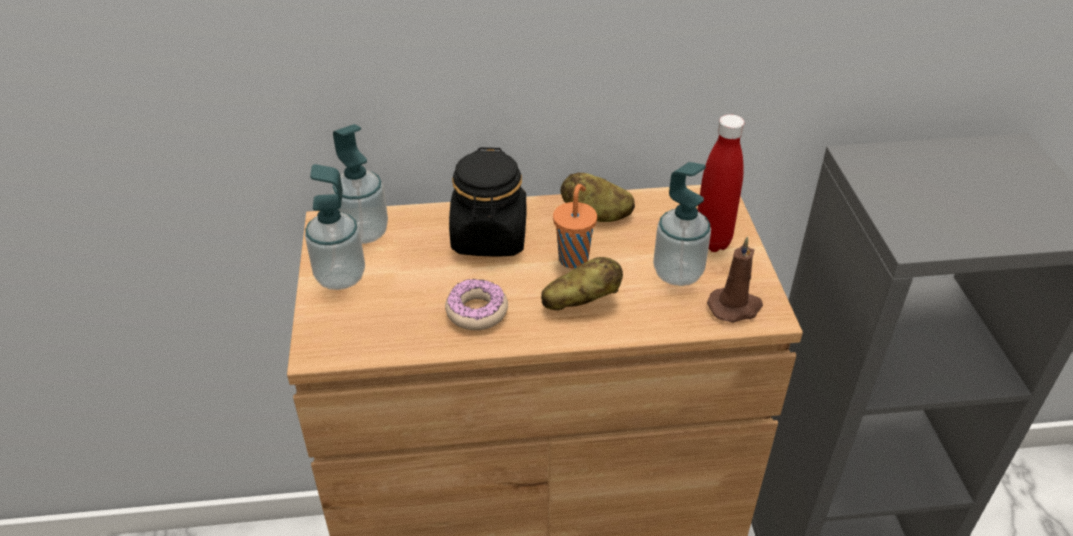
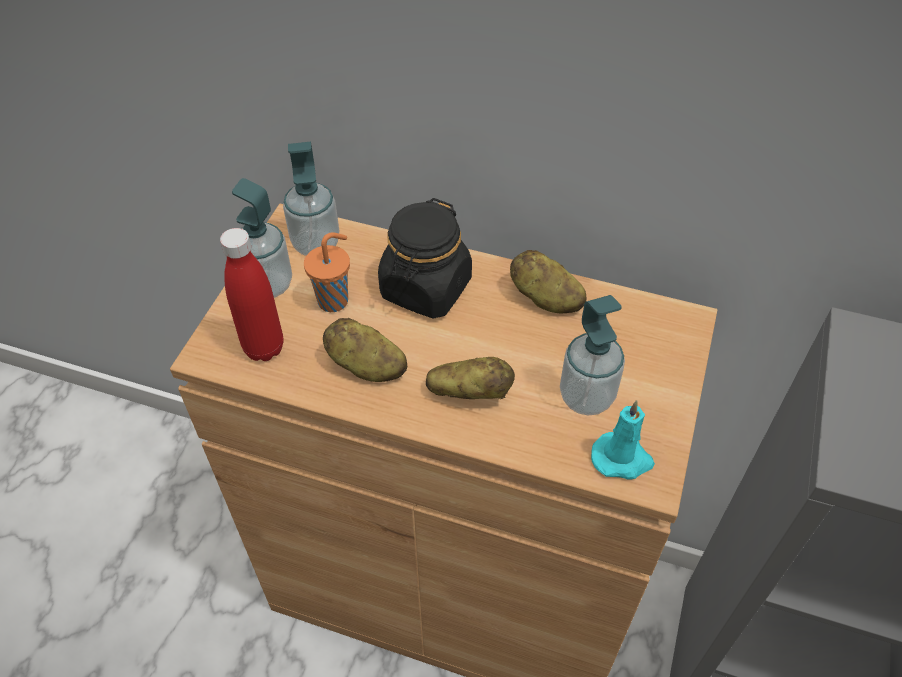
camera: 25 degrees right, 10 degrees up
donut [445,278,508,330] -> potato [323,318,407,382]
orange cup [553,184,597,269] -> orange cup moved to [304,232,350,312]
red bottle [697,114,745,252] -> red bottle moved to [220,228,284,361]
brown candle [707,236,763,323] -> turquoise candle [591,400,655,480]

